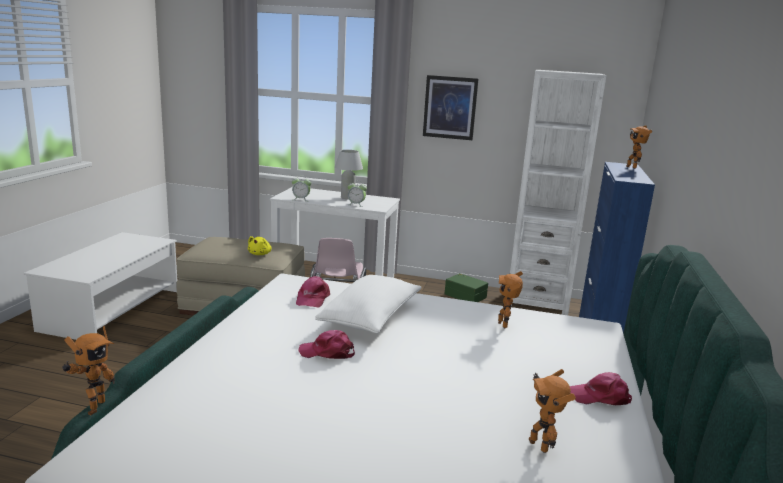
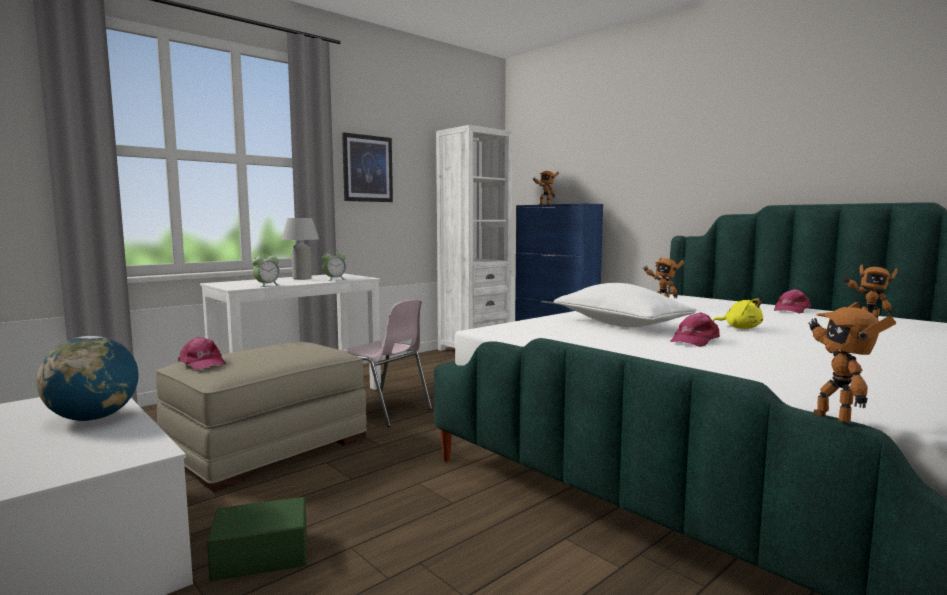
camera: 55 degrees left, 10 degrees down
toy robot [62,326,115,415] -> toy robot turned 150 degrees counterclockwise [809,302,896,424]
yellow plush toy [248,236,272,255] -> yellow plush toy moved to [713,298,763,329]
pink cap [296,276,330,308] -> pink cap moved to [178,337,226,370]
green storage box [445,273,488,302] -> green storage box moved to [207,497,307,581]
none -> globe [37,336,139,421]

